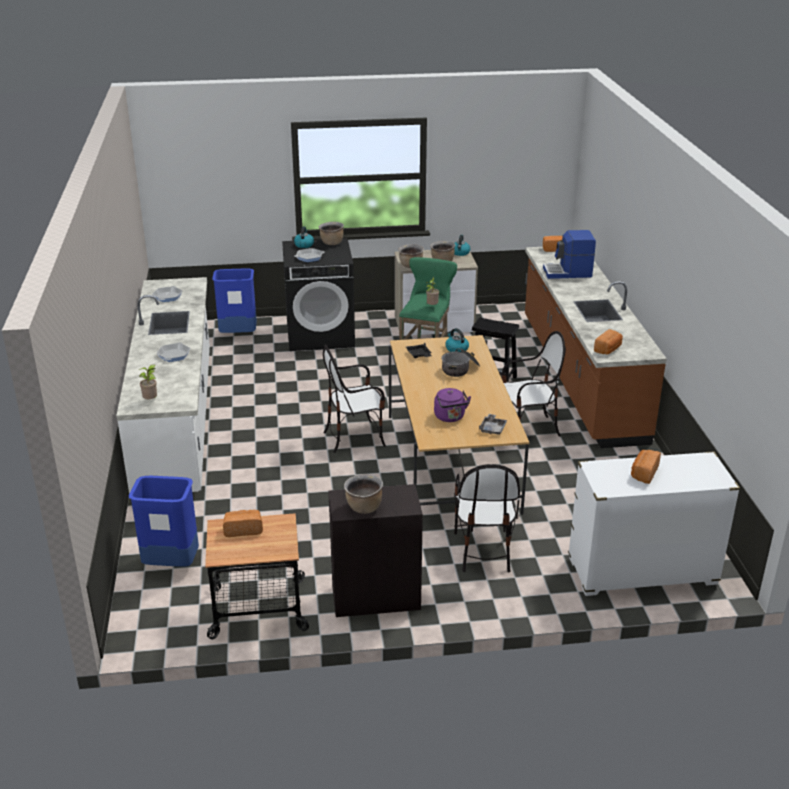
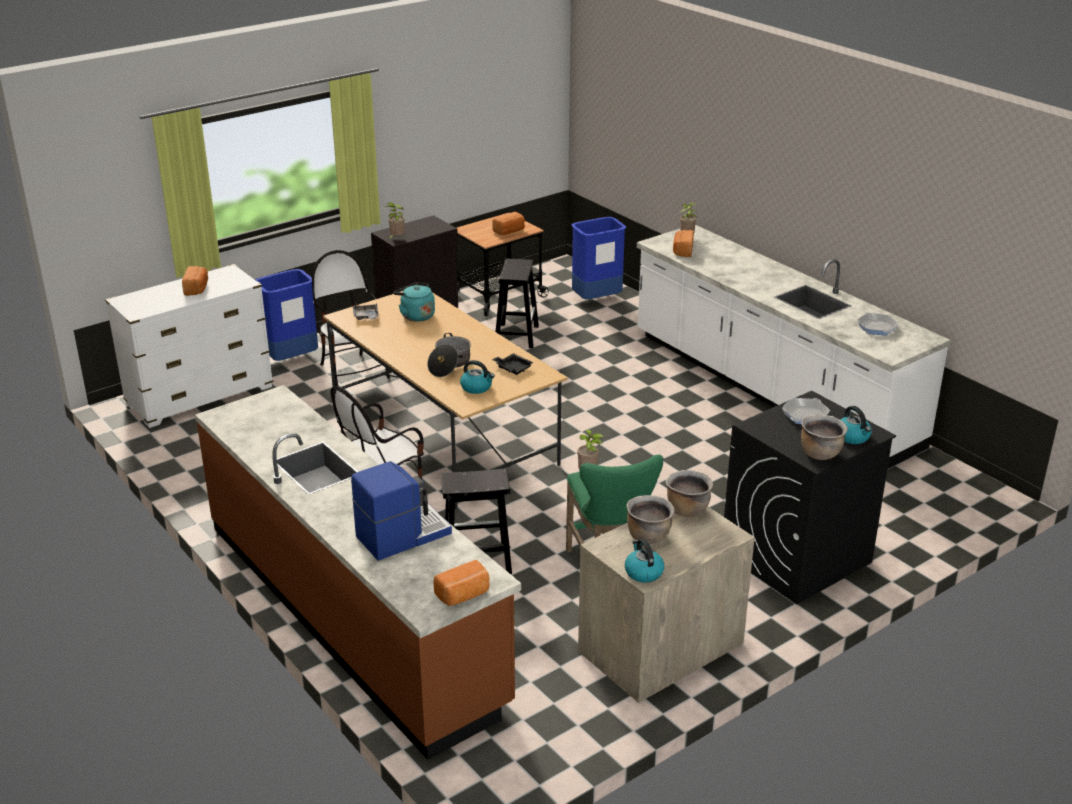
camera: 150 degrees right, 0 degrees up
frying pan [157,342,190,362] -> none
blue trash can [212,269,257,333] -> blue trash can moved to [255,269,318,361]
chair [323,344,386,453] -> none
brown cooking pot [344,474,383,514] -> none
purple kettle [434,388,471,422] -> turquoise kettle [394,282,435,322]
bread [594,329,623,354] -> bread moved to [673,230,694,257]
none -> potted plant [385,202,405,240]
none -> black stool [496,259,539,348]

